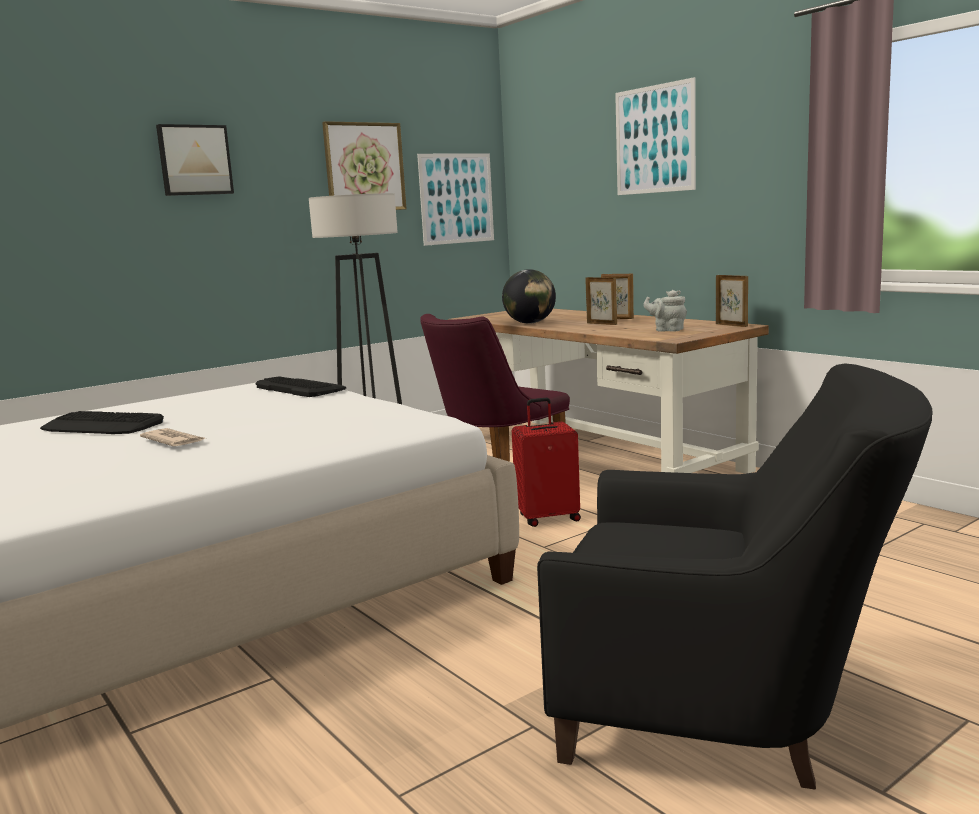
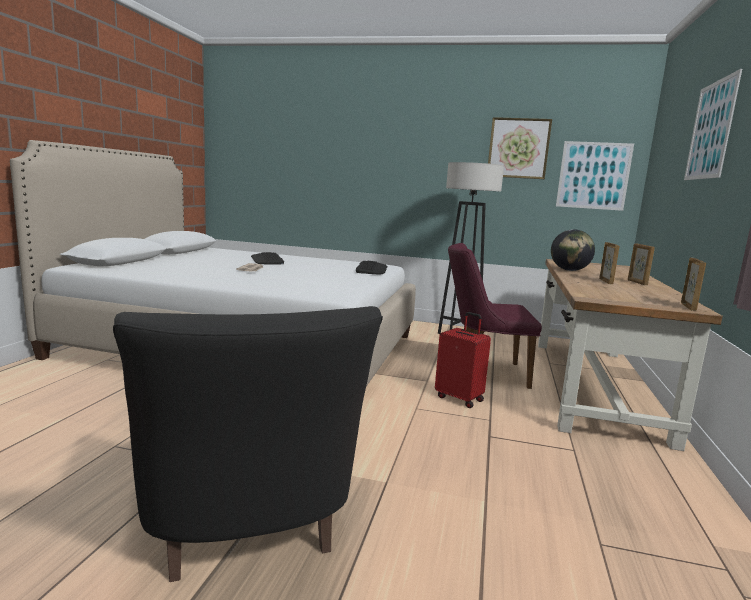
camera: 50 degrees right, 0 degrees up
picture [156,124,234,196] -> none
grey teapot [643,290,687,332] -> none

